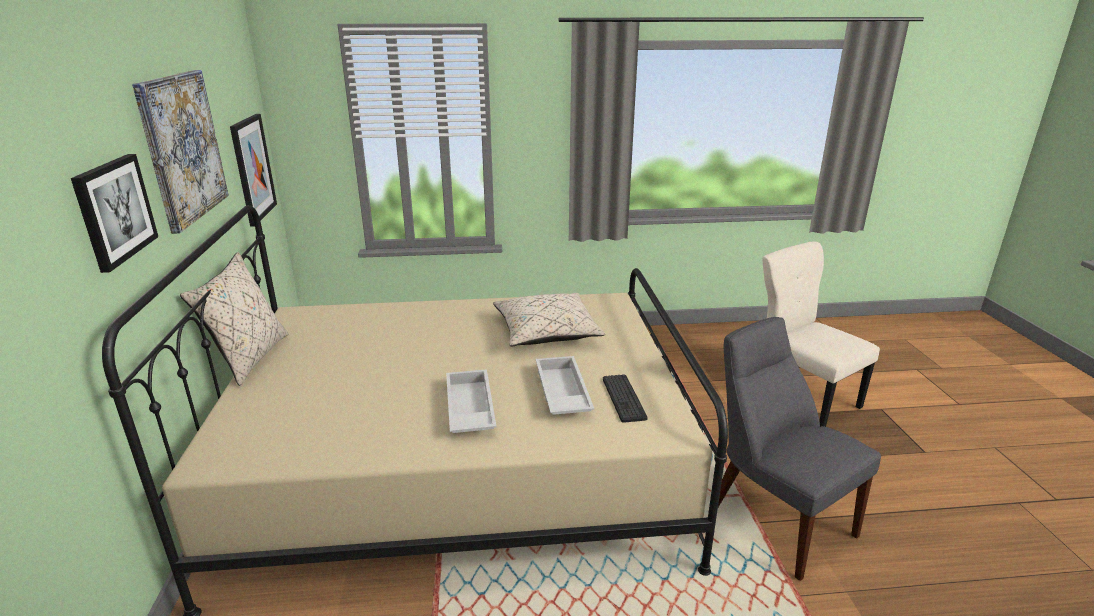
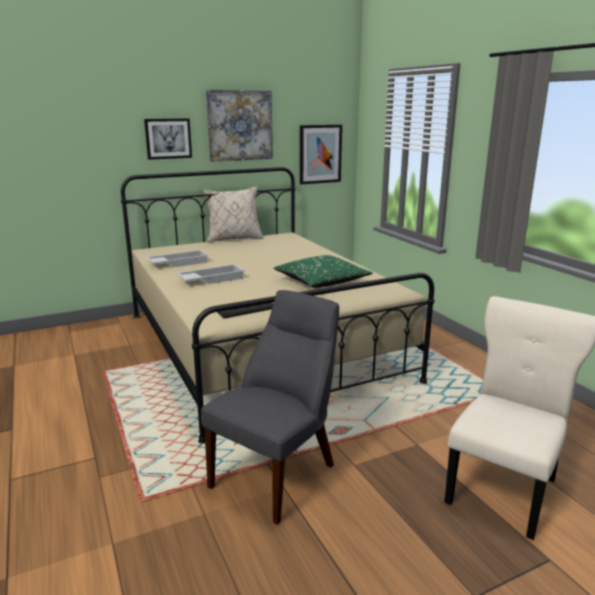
camera: 70 degrees right, 5 degrees down
beige pillow [493,293,605,346] -> green pillow [273,255,373,288]
white tray [536,356,594,415] -> white tray moved to [146,250,209,267]

